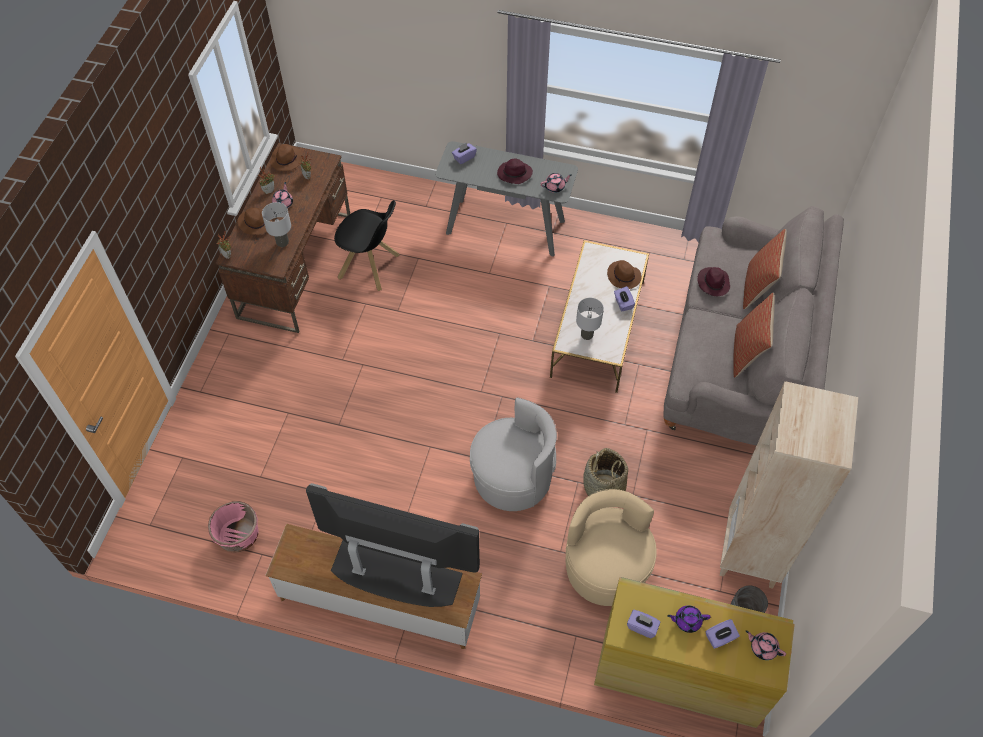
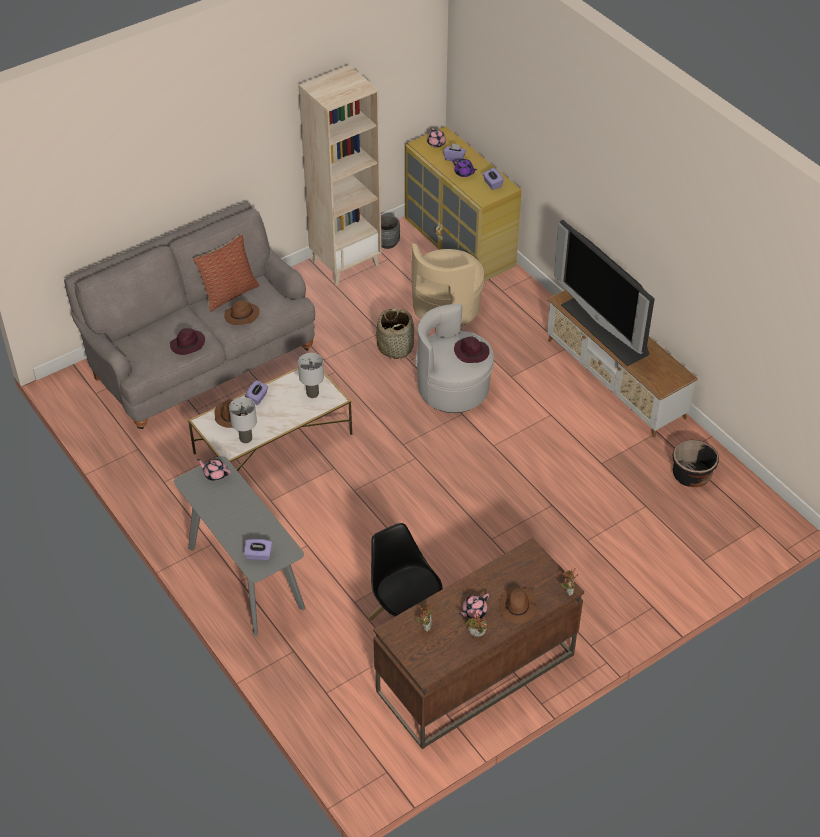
camera: 140 degrees left, 10 degrees down
pink planter [208,501,258,553] -> black planter [673,440,719,487]
white table lamp [262,202,291,247] -> white table lamp moved to [229,397,257,443]
brown hat [270,144,303,171] -> brown hat moved to [224,300,260,325]
purple hat [497,159,533,184] -> purple hat moved to [454,337,490,363]
pillow [743,229,787,309] -> none

